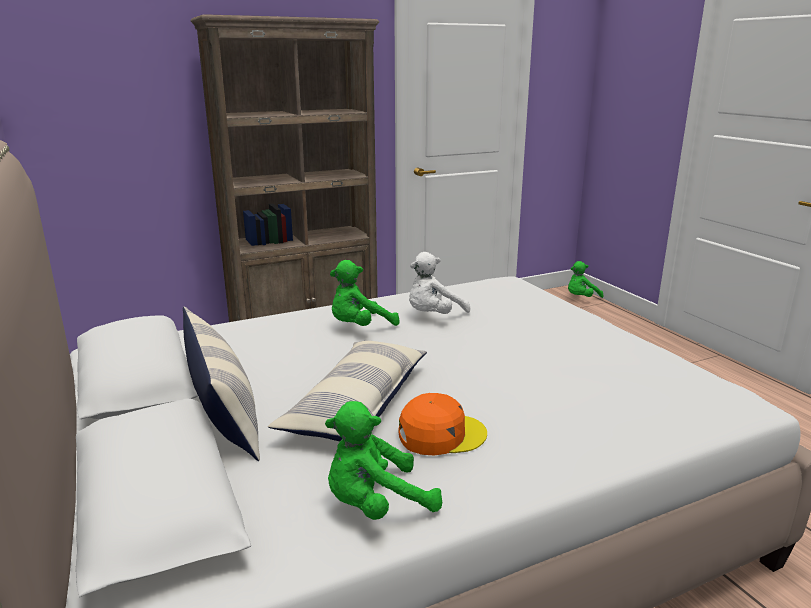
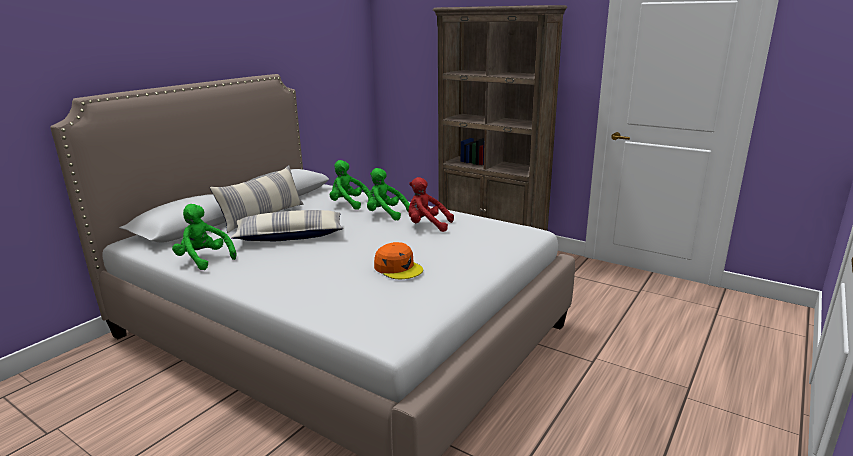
camera: 60 degrees right, 0 degrees up
orange cap [399,393,487,456] -> orange cap moved to [374,242,423,279]
white plush toy [409,252,470,314] -> red plush toy [408,177,454,232]
green plush toy [568,261,603,298] -> green plush toy moved to [330,160,370,210]

